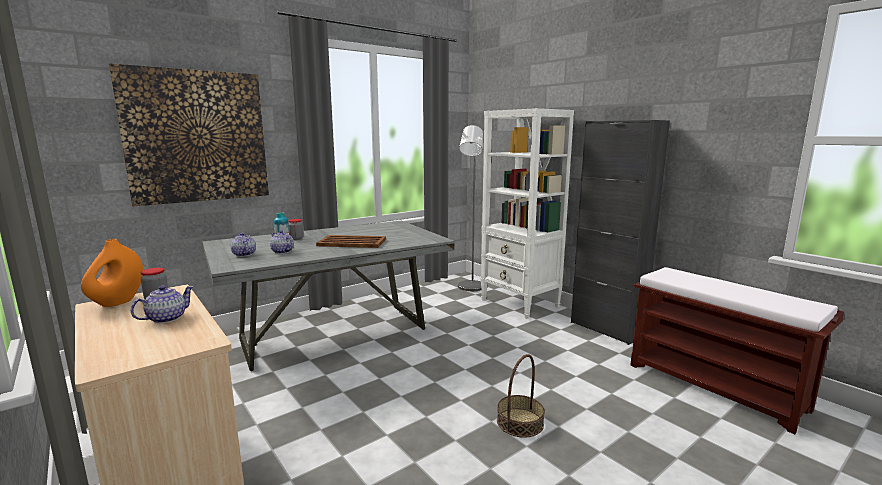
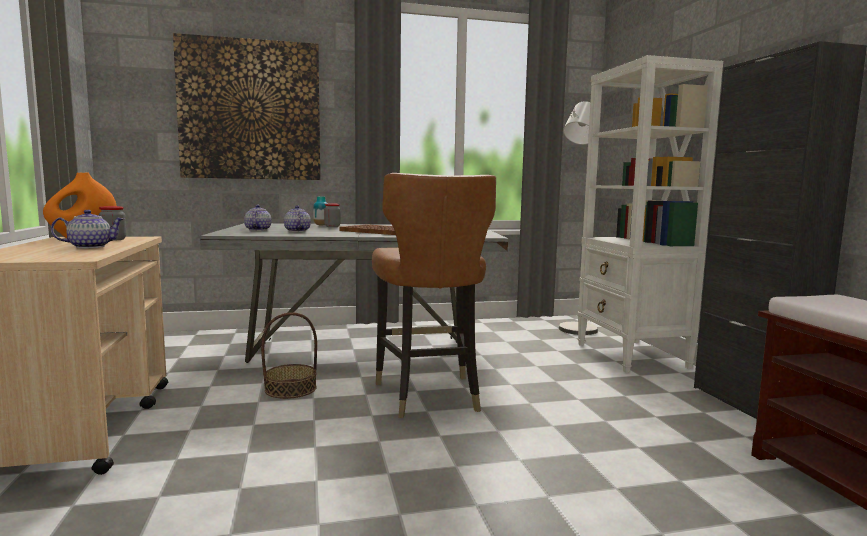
camera: 25 degrees right, 5 degrees down
basket [497,354,545,438] -> basket moved to [261,312,317,399]
none -> brown chair [372,173,496,418]

